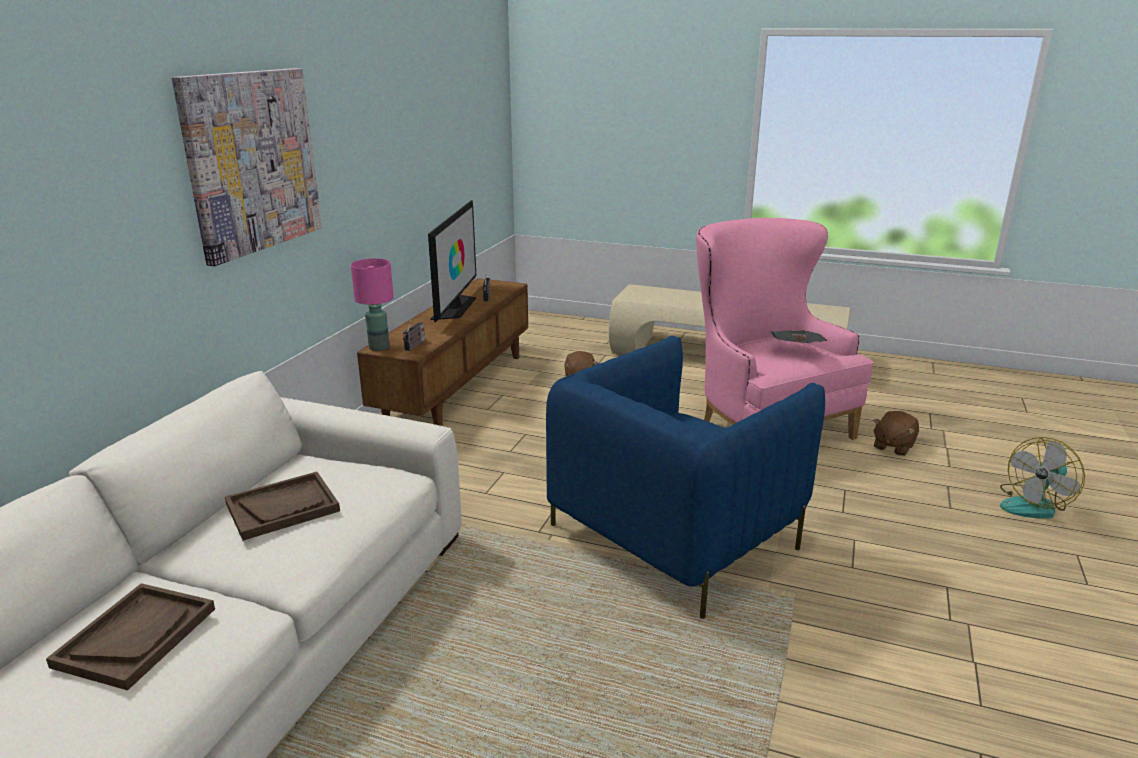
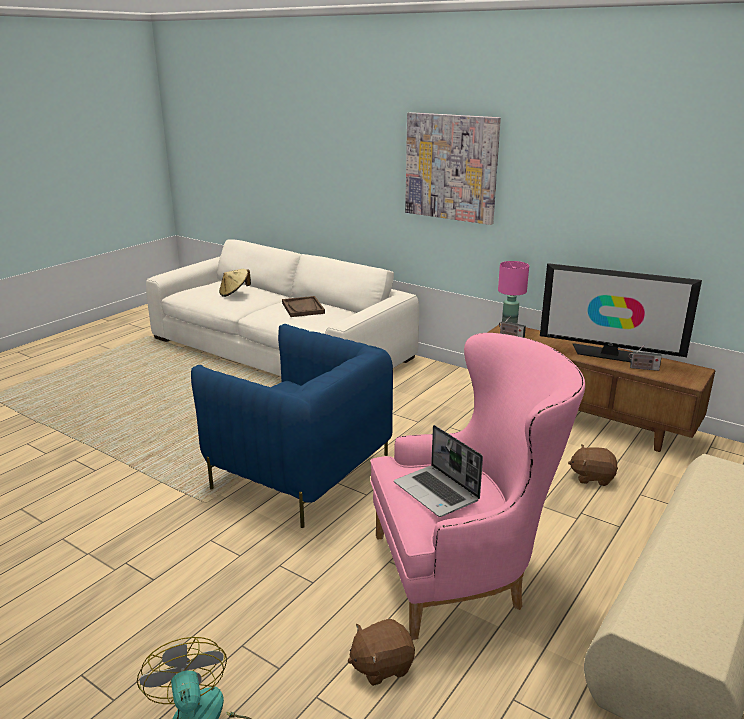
camera: 105 degrees right, 0 degrees up
brown tray [46,583,215,690] -> beige hat [219,269,251,297]
blue armchair [546,336,825,619] -> blue armchair turned 150 degrees clockwise [191,324,393,528]
newspaper [770,330,827,343] -> laptop [394,425,483,517]
brown plush toy [873,411,919,456] -> brown plush toy turned 75 degrees counterclockwise [348,619,415,686]

